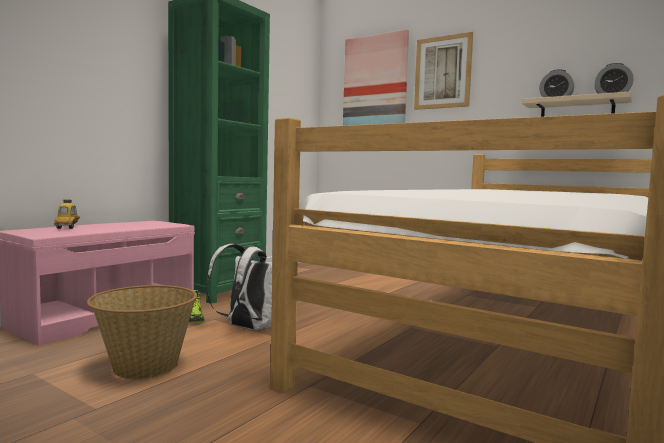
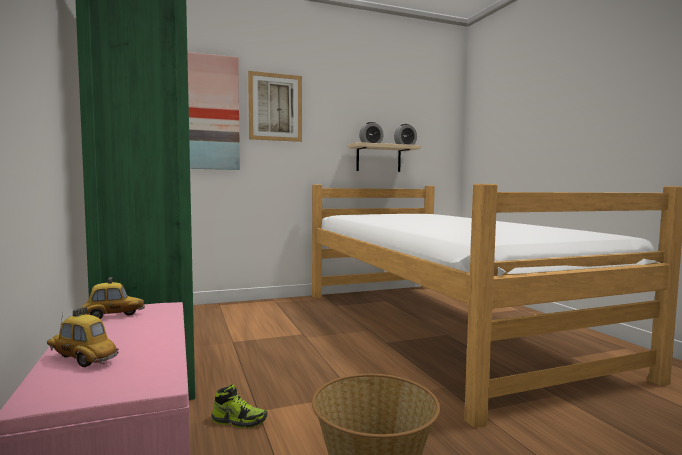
camera: 55 degrees left, 0 degrees up
white backpack [206,244,272,330] -> none
none -> toy car [80,277,145,319]

